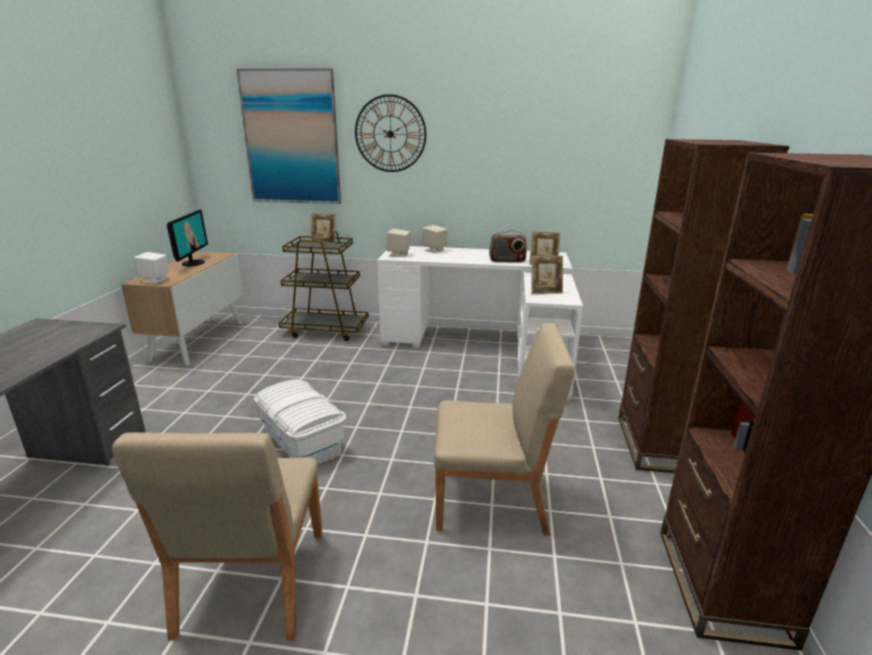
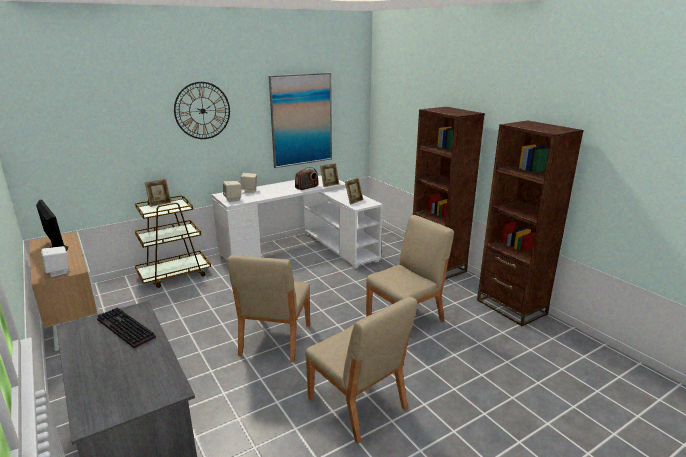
camera: 40 degrees left, 0 degrees up
picture [236,68,341,204] -> picture moved to [269,73,332,168]
white storage box [254,379,346,465] -> beige chair [227,255,310,362]
none -> keyboard [97,307,156,348]

